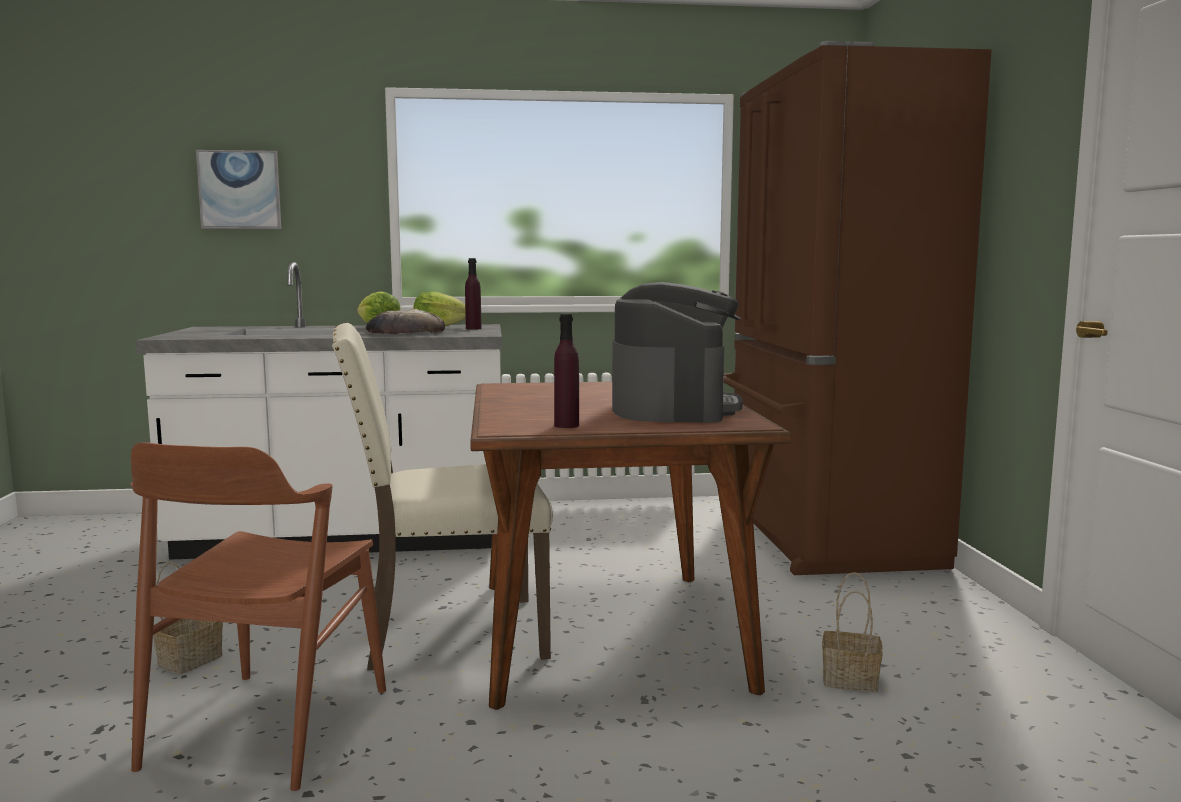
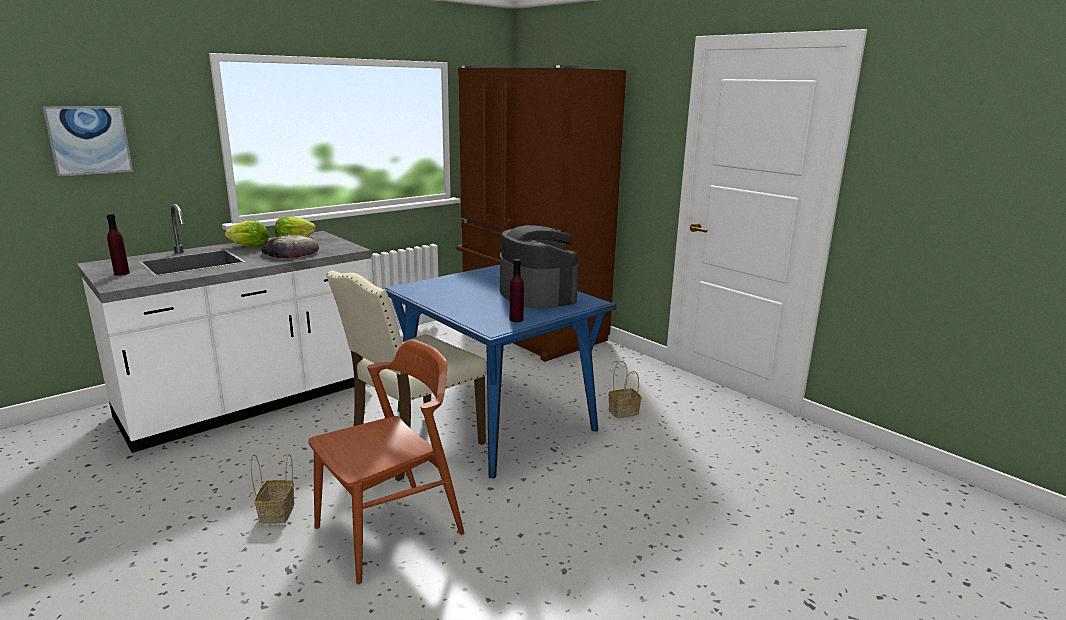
camera: 35 degrees left, 10 degrees up
brown chair [131,443,386,791] -> brown chair turned 105 degrees counterclockwise [308,339,464,584]
purple bottle [465,258,482,330] -> purple bottle moved to [106,214,130,276]
brown dining table [470,382,791,710] -> blue dining table [382,265,616,478]

